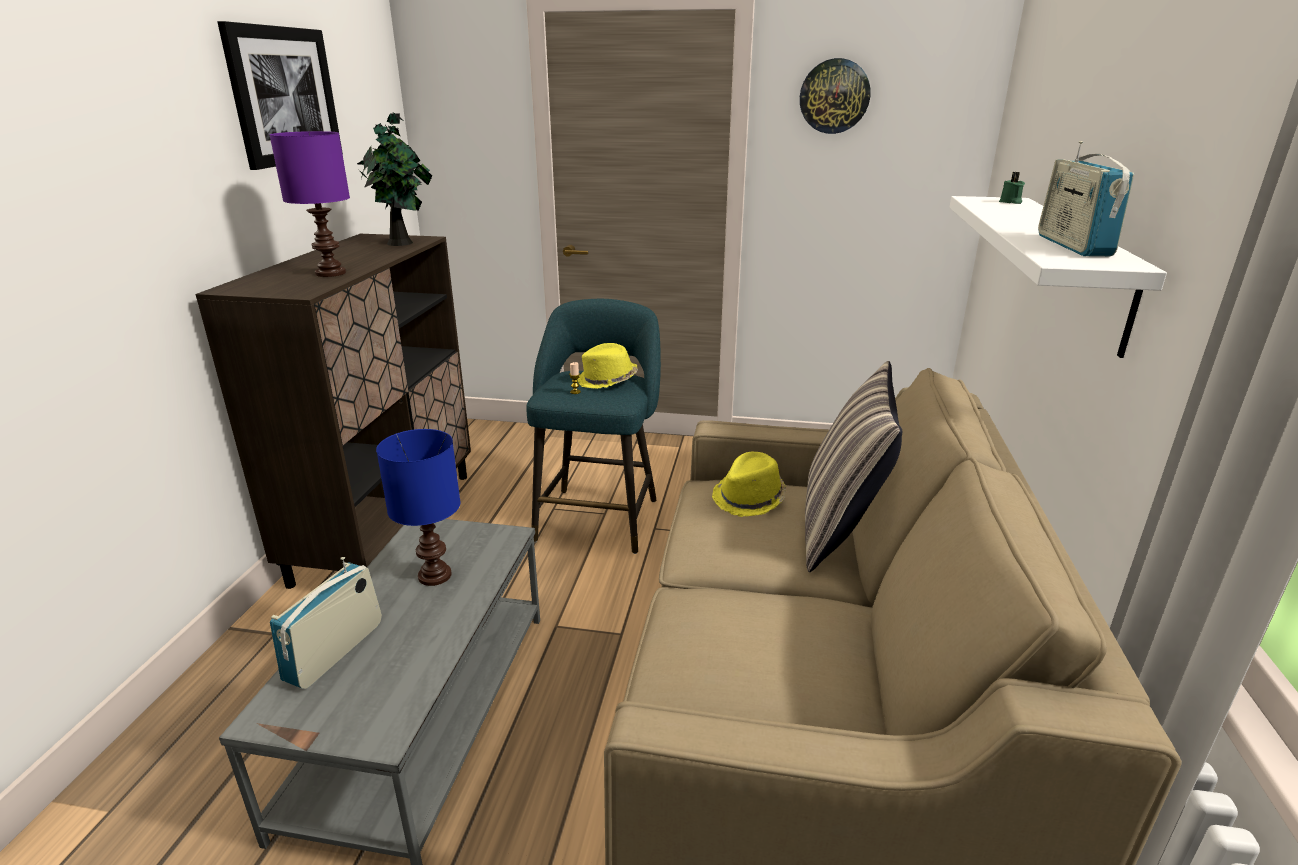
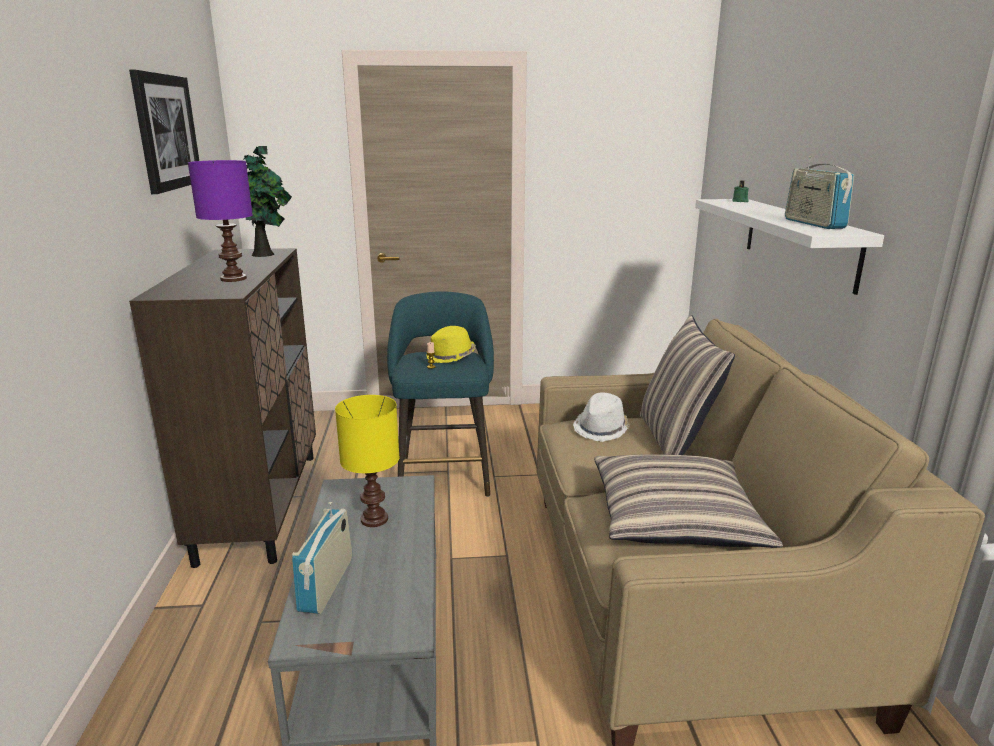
camera: 15 degrees left, 5 degrees down
blue table lamp [376,429,461,586] -> yellow table lamp [335,395,400,527]
yellow hat [712,451,786,517] -> white hat [573,393,630,442]
wall clock [800,58,871,134] -> none
none -> pillow [594,454,783,548]

